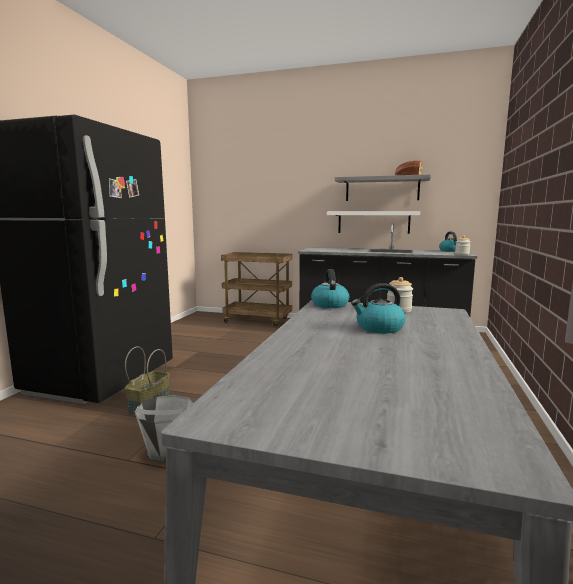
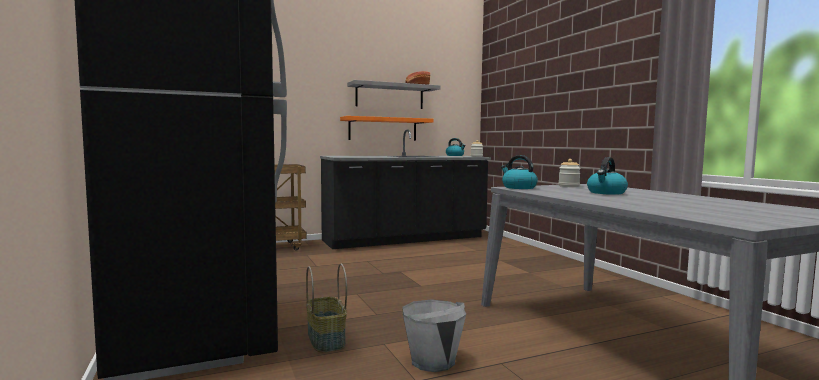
camera: 40 degrees left, 5 degrees down
white shelf [327,211,420,234] -> orange shelf [340,116,434,141]

